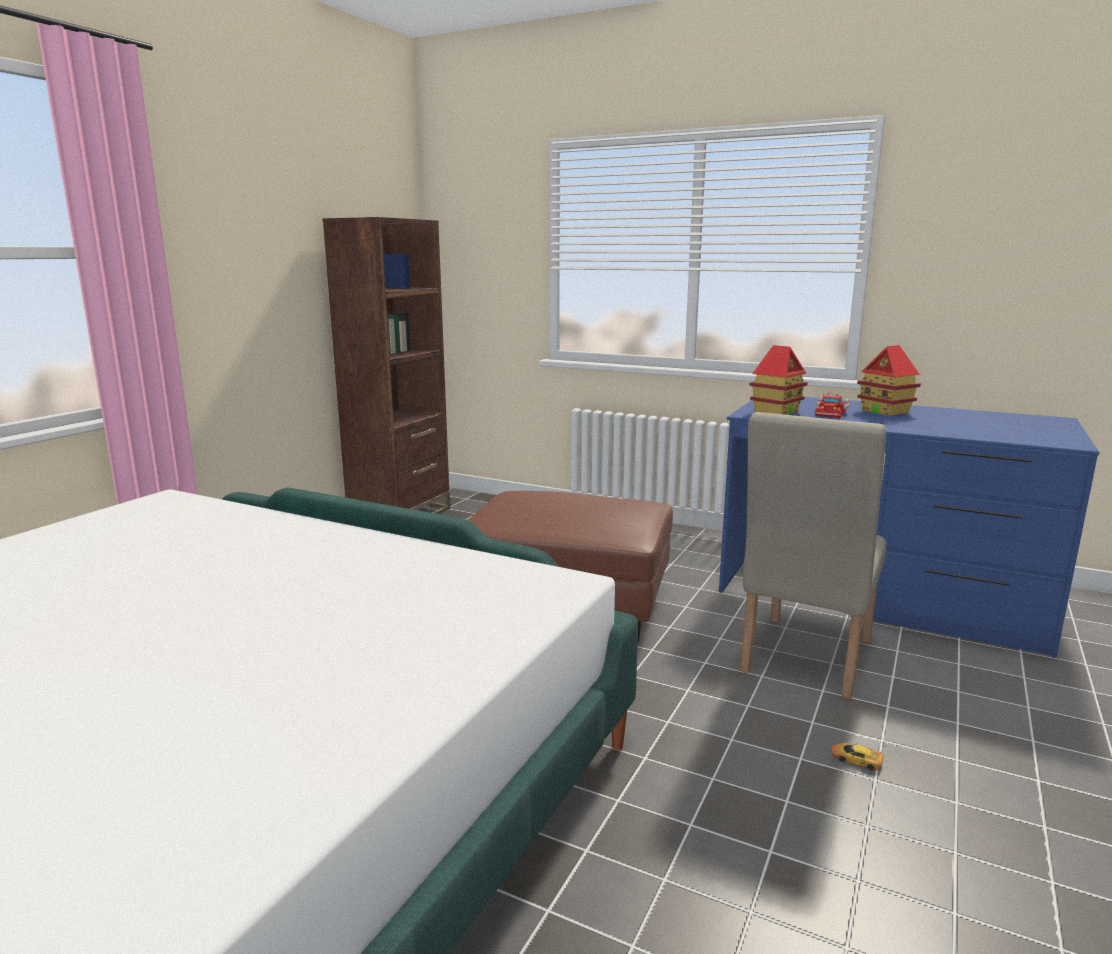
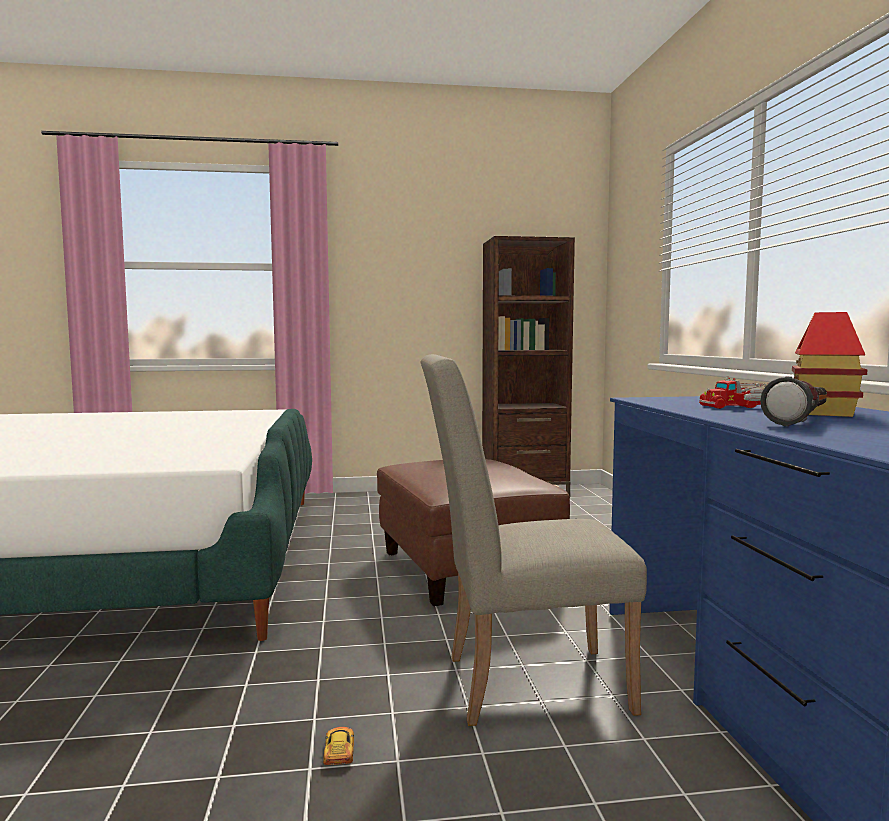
camera: 55 degrees right, 10 degrees down
toy house [749,345,808,415] -> none
none -> flashlight [760,376,827,426]

